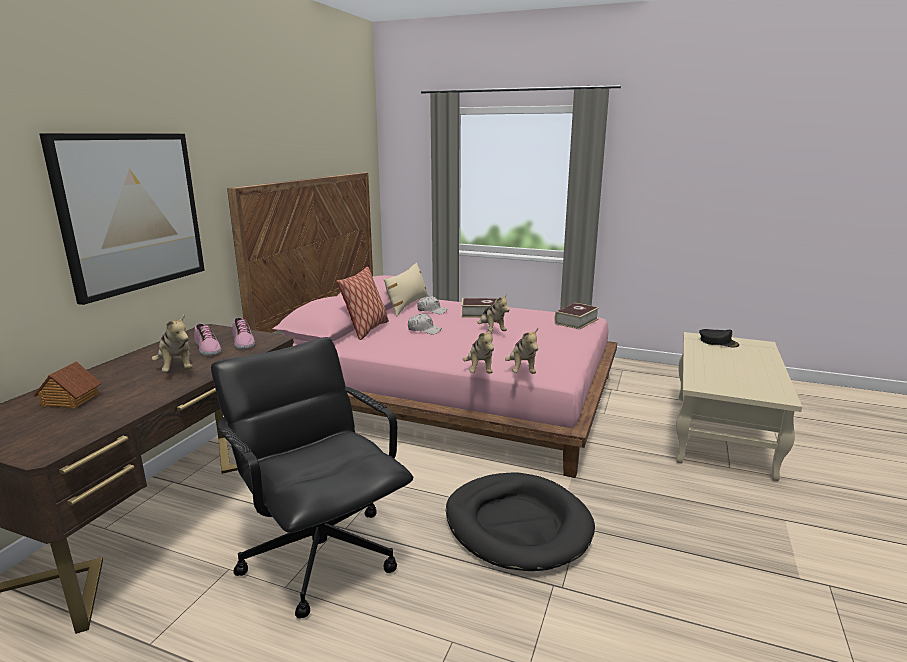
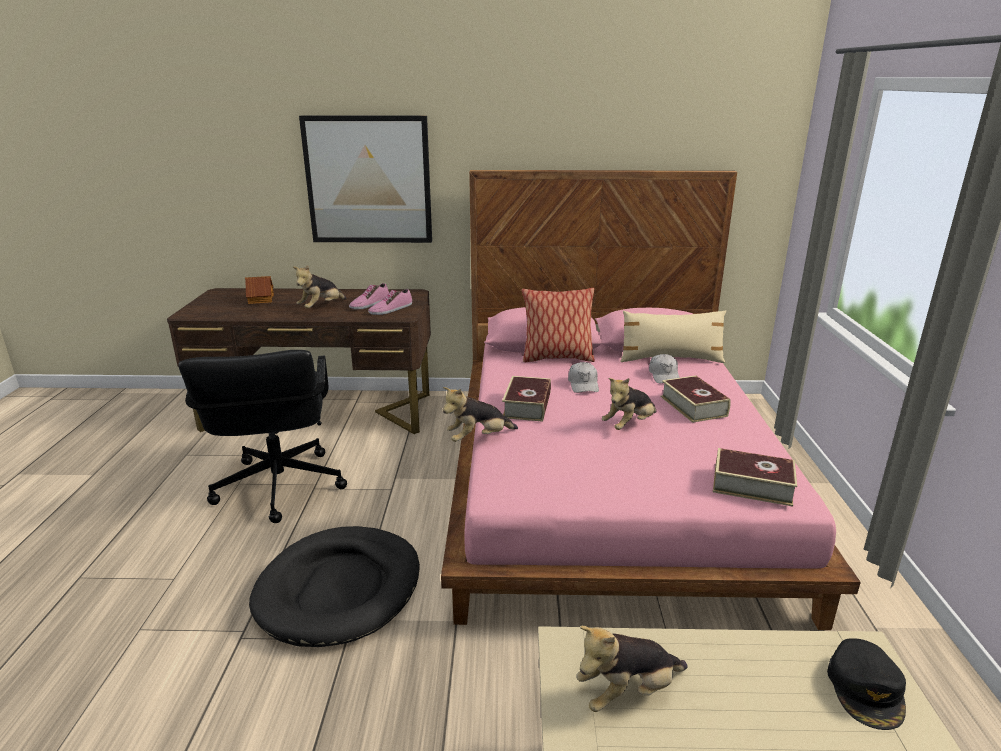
camera: 70 degrees right, 5 degrees up
black office chair [211,337,413,618] -> black office chair turned 135 degrees clockwise [179,350,347,523]
plush toy [505,328,538,374] -> plush toy moved to [577,626,688,712]
none -> book [502,376,551,422]

